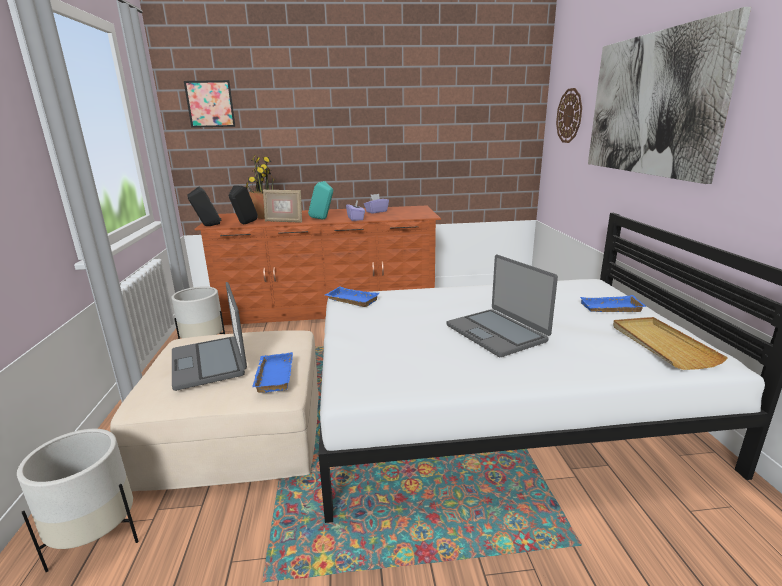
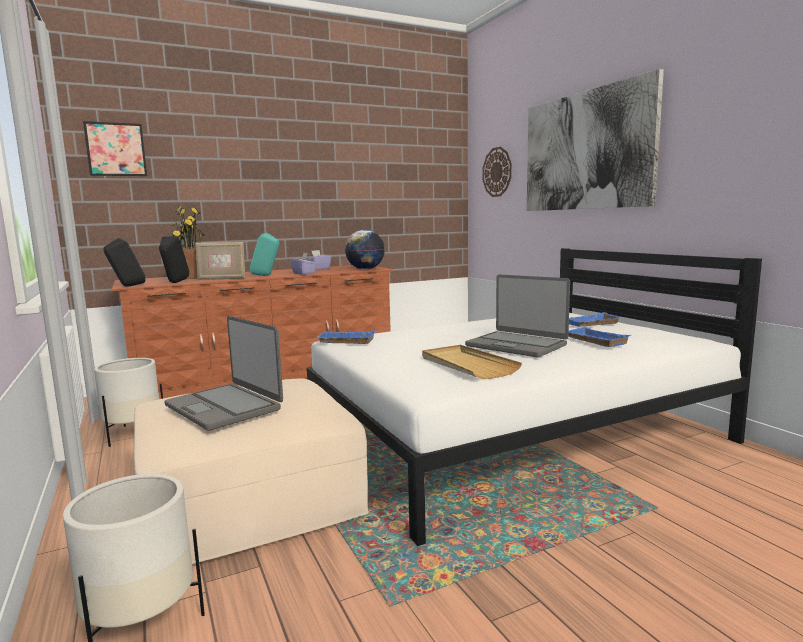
camera: 20 degrees left, 10 degrees down
blue tray [252,352,293,393] -> blue tray moved to [568,327,631,347]
beige tray [613,317,728,370] -> beige tray moved to [422,345,522,379]
none -> globe [345,230,385,270]

